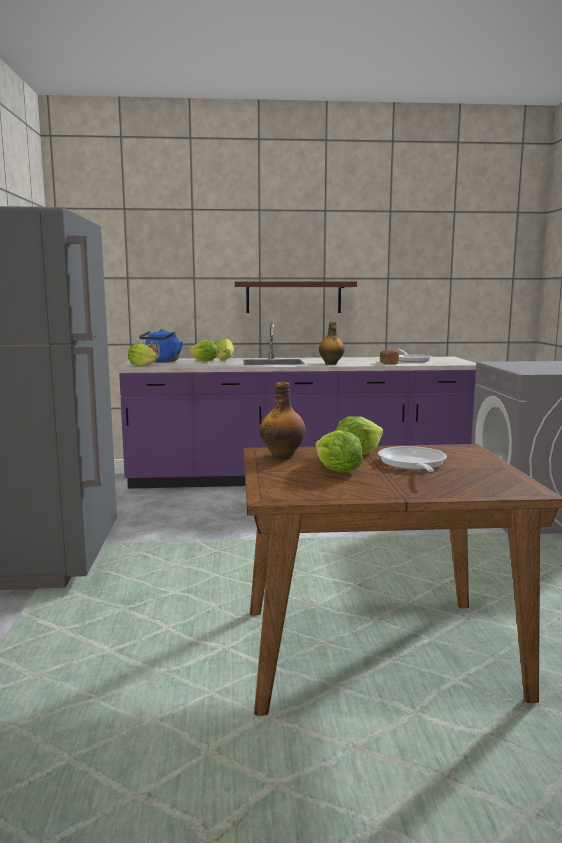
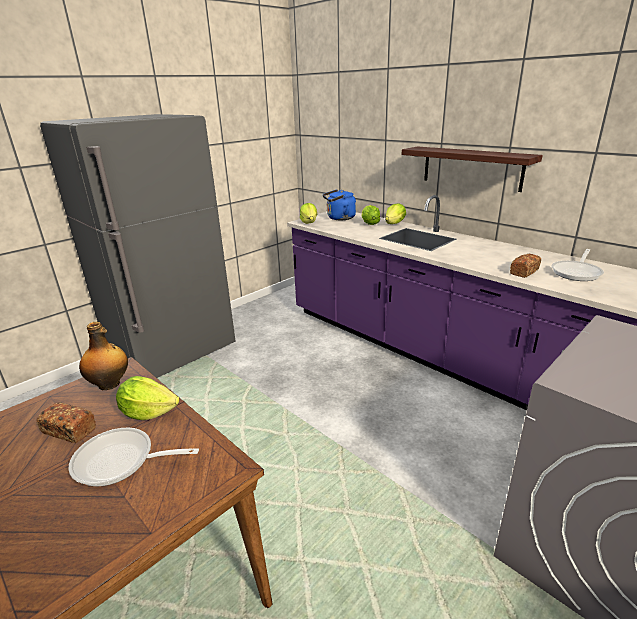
camera: 50 degrees right, 15 degrees up
lettuce [316,430,363,472] -> bread [36,402,96,443]
bottle [319,322,345,365] -> none
frying pan [378,446,447,472] -> frying pan turned 135 degrees counterclockwise [68,428,199,486]

